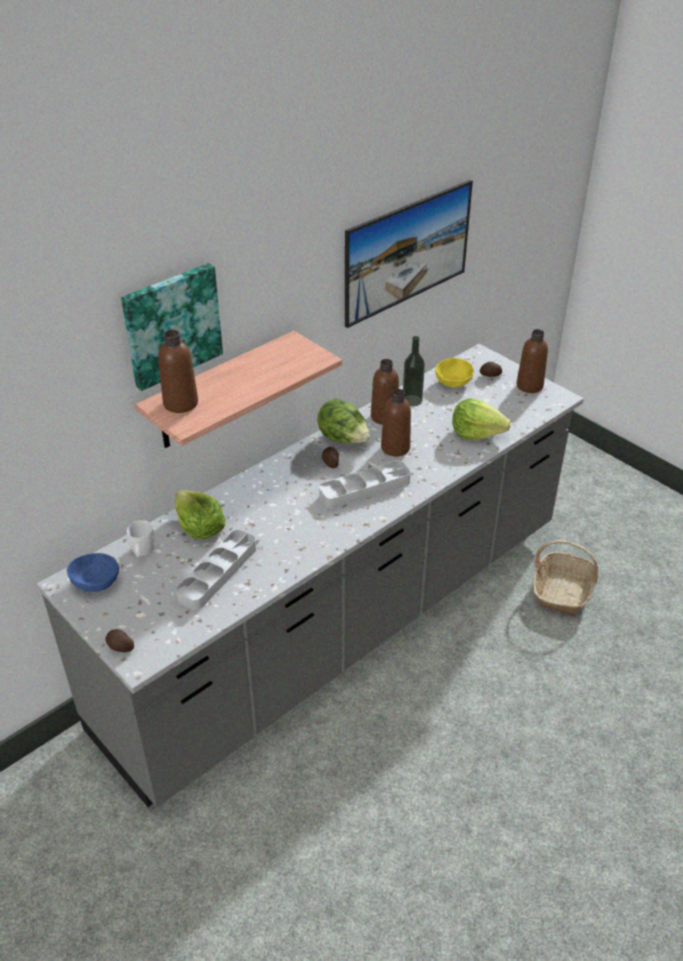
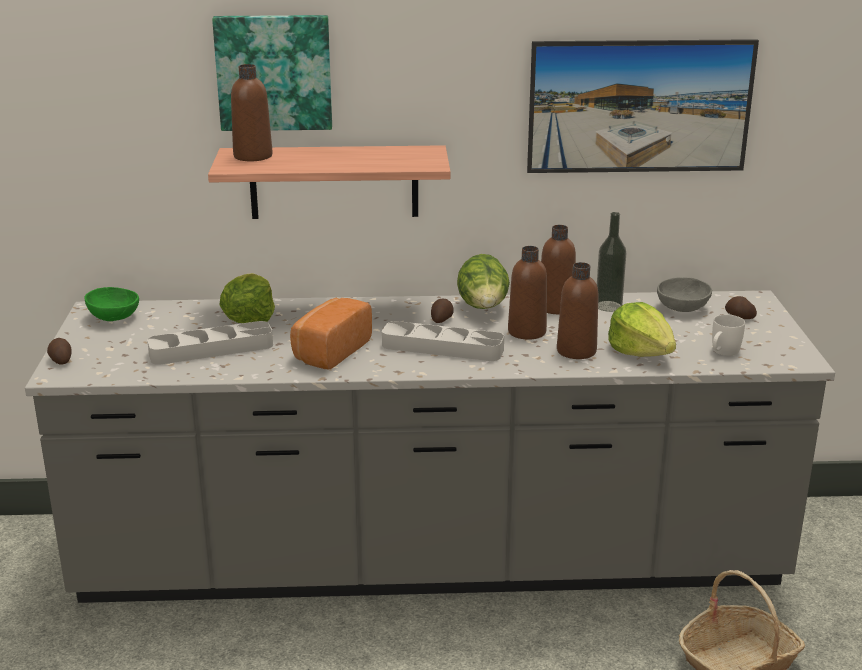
camera: 40 degrees right, 15 degrees down
blue bowl [67,553,119,592] -> green bowl [84,287,139,321]
white mug [127,520,154,558] -> white mug moved to [712,315,745,356]
yellow bowl [435,358,474,387] -> grey bowl [657,277,712,312]
brown bottle [516,329,548,393] -> brown bottle moved to [557,262,599,359]
none -> bread [290,298,372,369]

